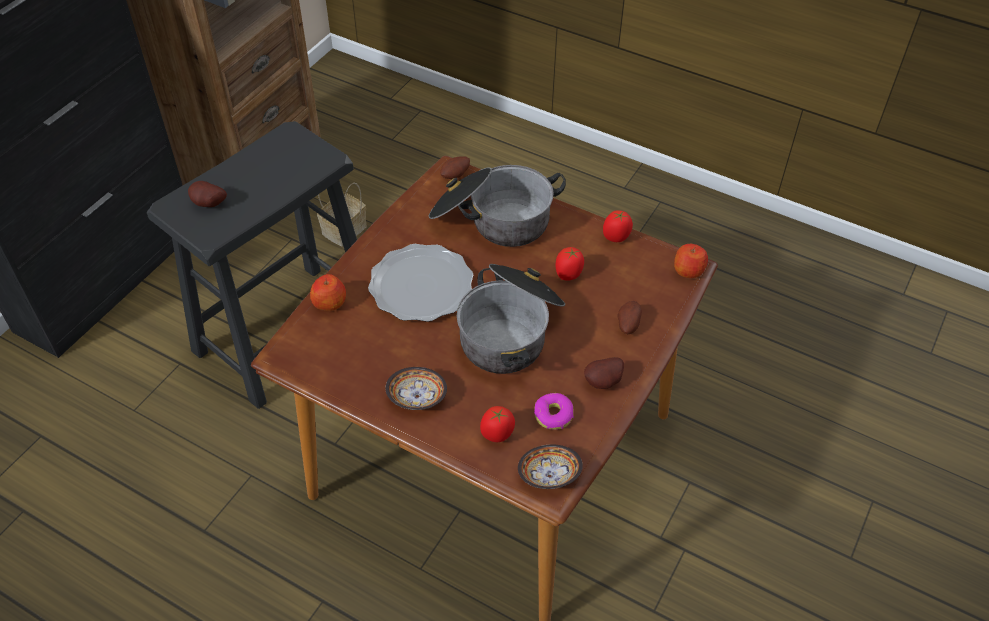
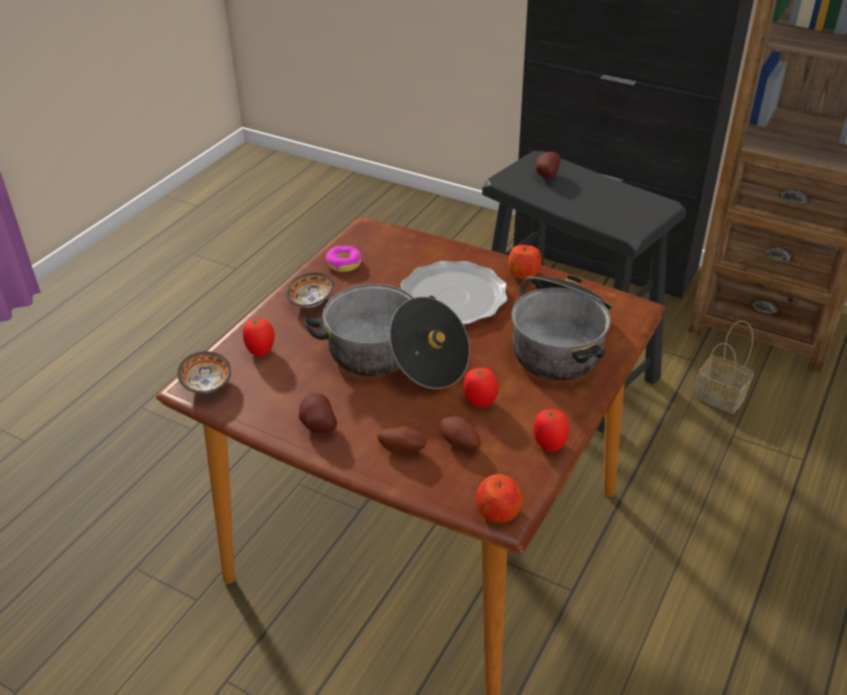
camera: 90 degrees right, 10 degrees down
apple [310,274,346,311] -> apple moved to [508,244,542,279]
potato [440,156,470,179] -> potato moved to [440,416,481,450]
donut [534,393,574,430] -> donut moved to [326,246,361,272]

